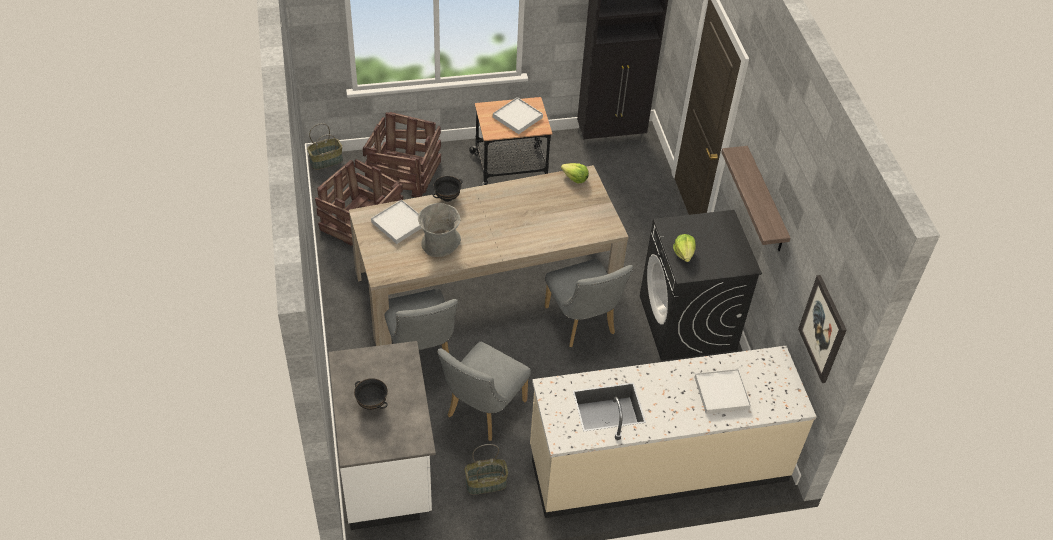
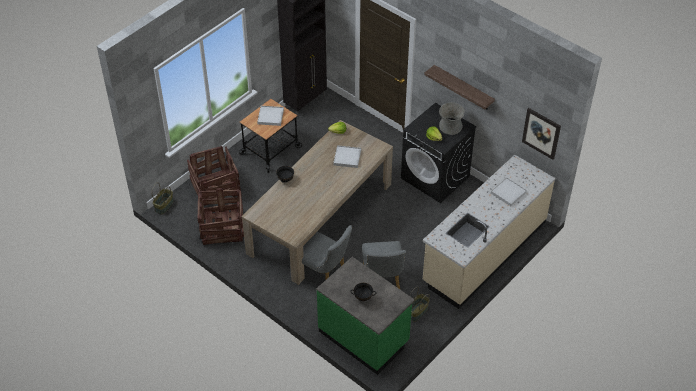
camera: 35 degrees left, 0 degrees up
white counter [328,341,436,530] -> green counter [316,257,415,375]
white tray [371,200,421,244] -> white tray moved to [333,145,361,168]
grey vase [418,203,461,257] -> grey vase moved to [439,102,465,135]
grey chair [545,259,633,347] -> none

